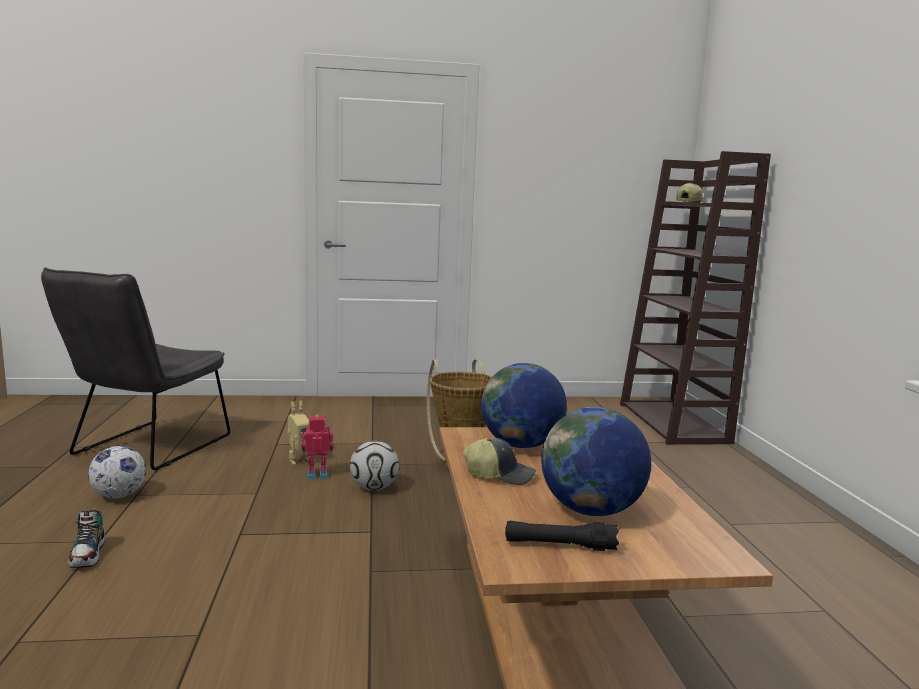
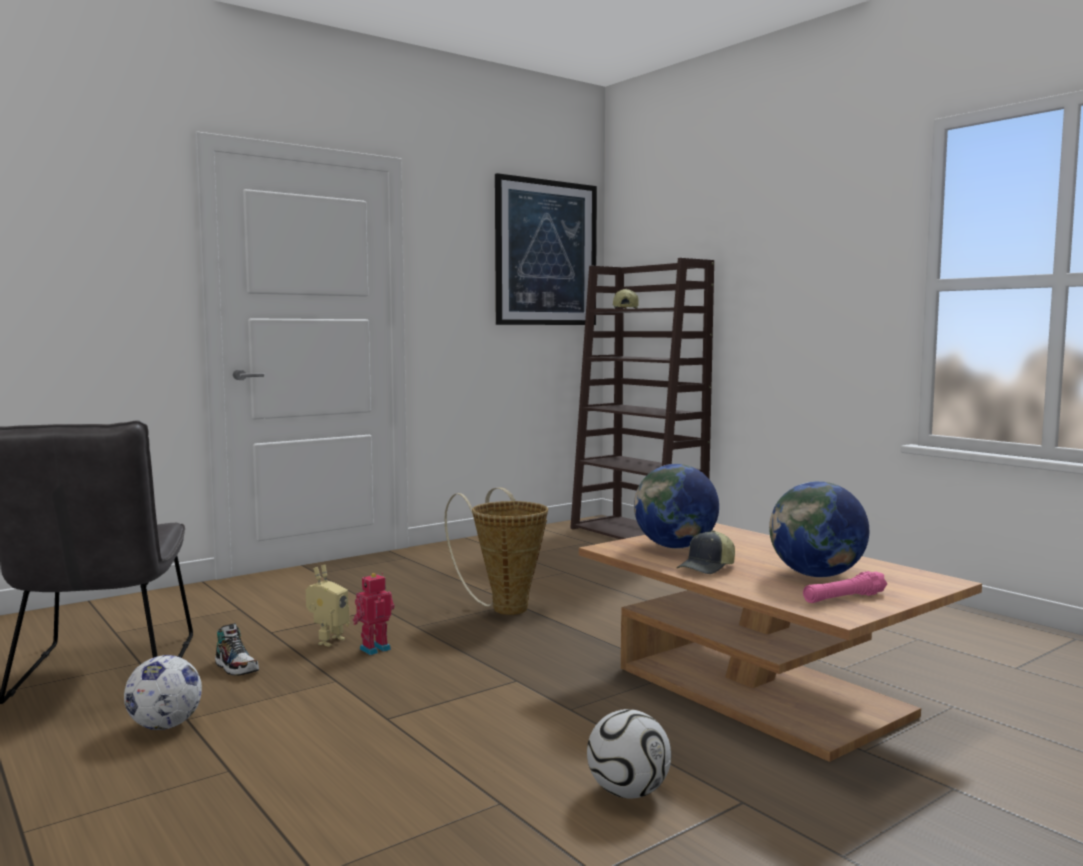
camera: 30 degrees left, 5 degrees down
shoe [68,510,105,568] -> shoe moved to [215,623,259,676]
football [350,441,399,490] -> football moved to [587,709,671,799]
cap [463,438,536,485] -> cap turned 150 degrees clockwise [676,530,735,574]
black flashlight [505,521,619,551] -> pink flashlight [803,571,887,603]
none -> picture [495,173,597,325]

